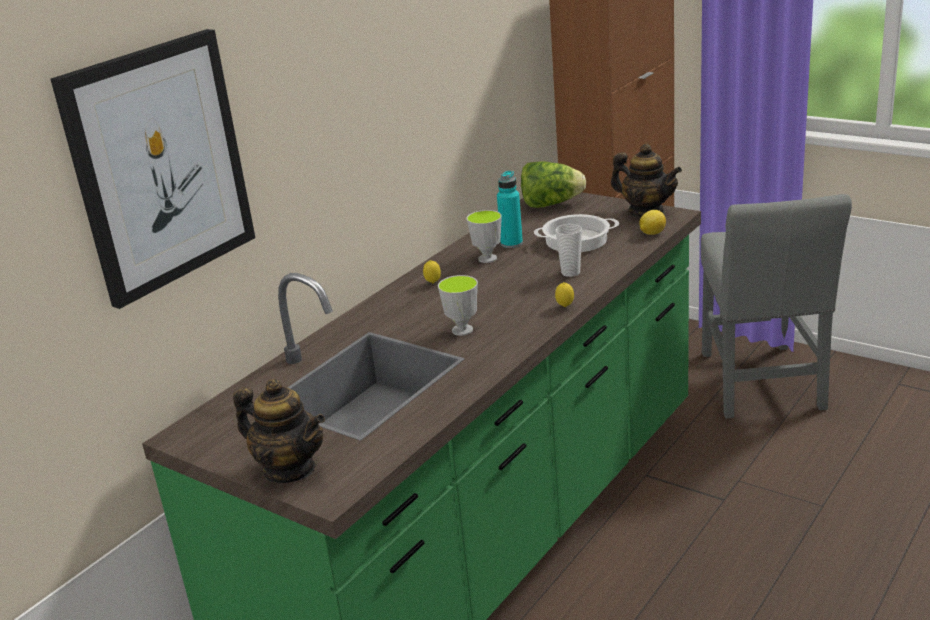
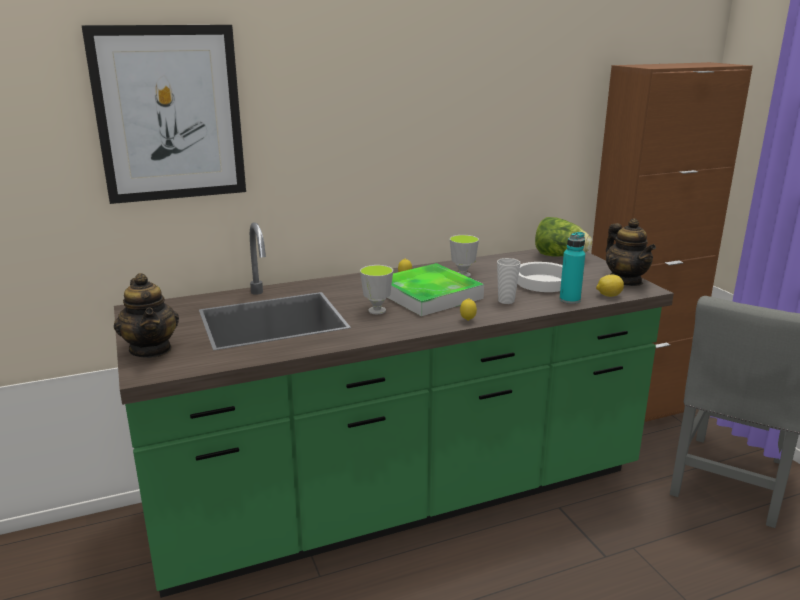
camera: 30 degrees right, 5 degrees down
turquoise bottle [497,171,523,248] -> turquoise bottle moved to [560,232,585,304]
none -> tray [387,263,484,316]

